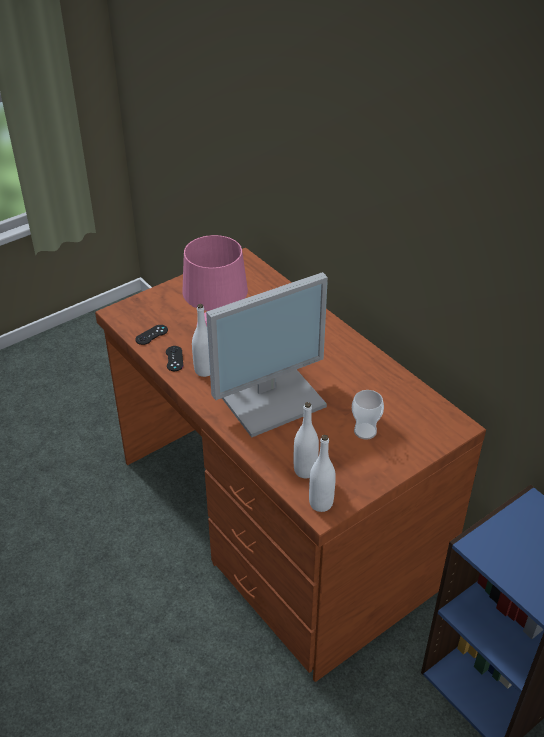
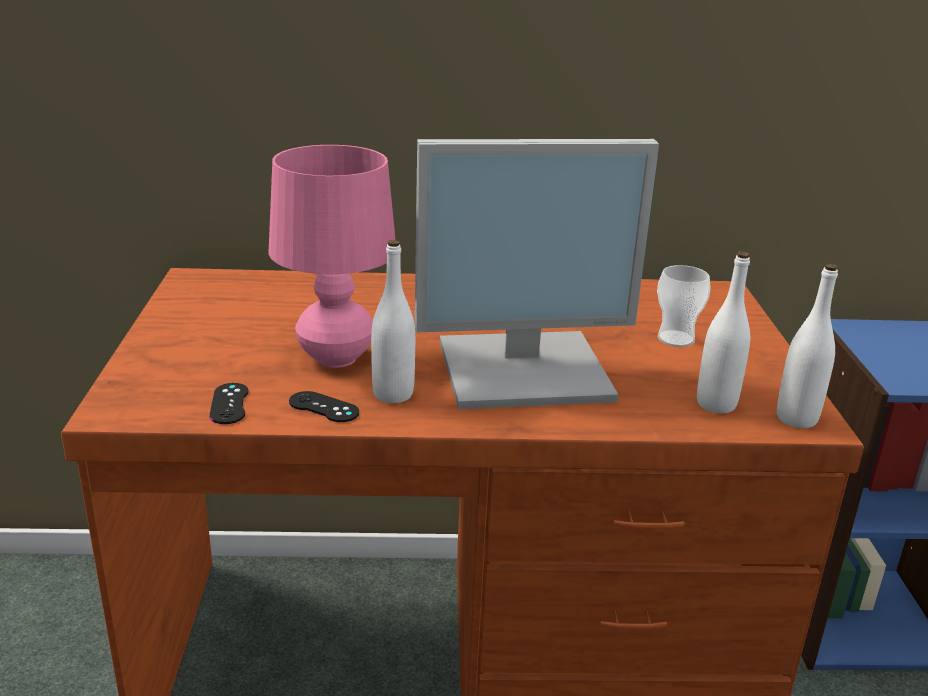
camera: 55 degrees left, 15 degrees down
monitor [206,272,328,438] -> monitor turned 75 degrees clockwise [415,139,659,409]

